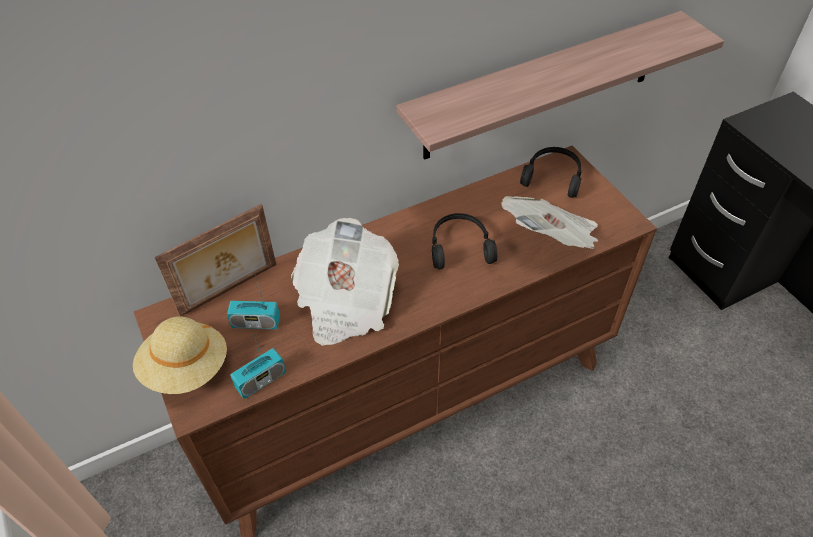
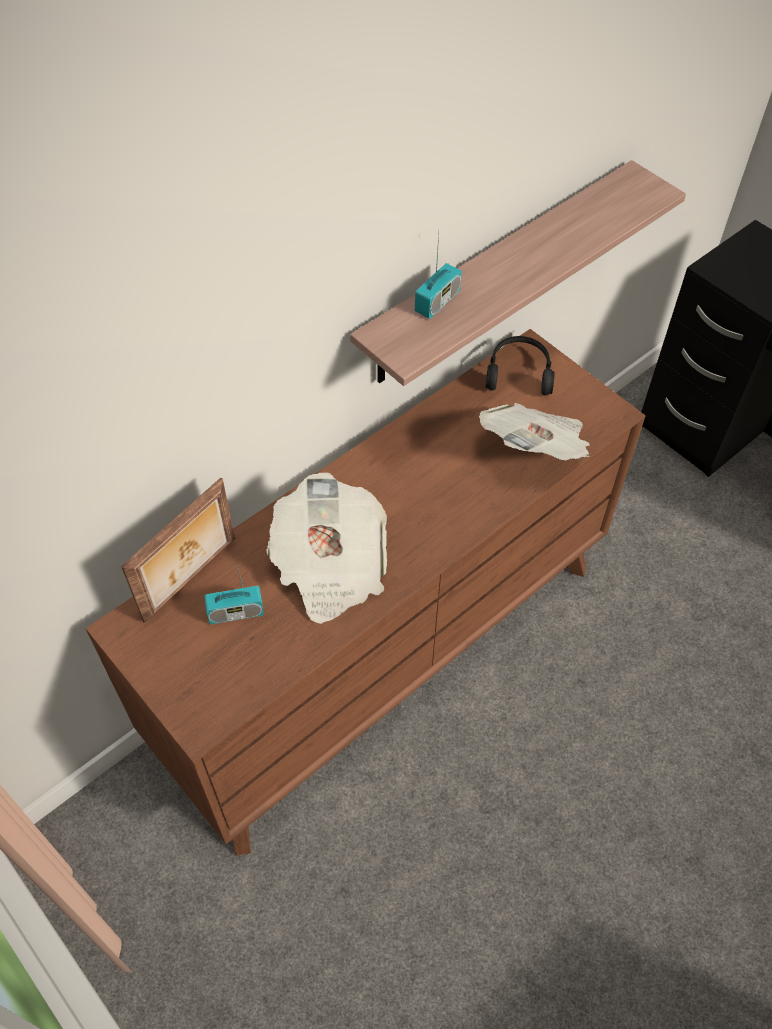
camera: 15 degrees left, 5 degrees up
beige hat [133,316,227,394] -> none
radio [230,326,286,399] -> radio moved to [415,235,462,319]
black headphones [432,213,497,269] -> none

